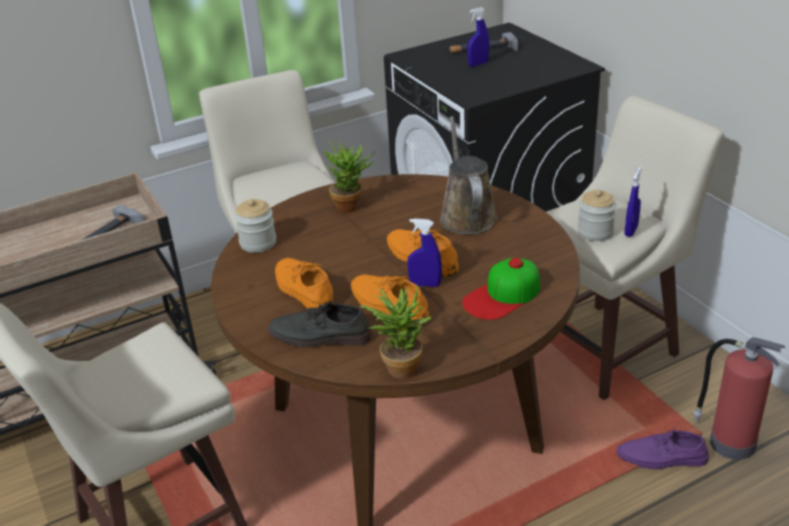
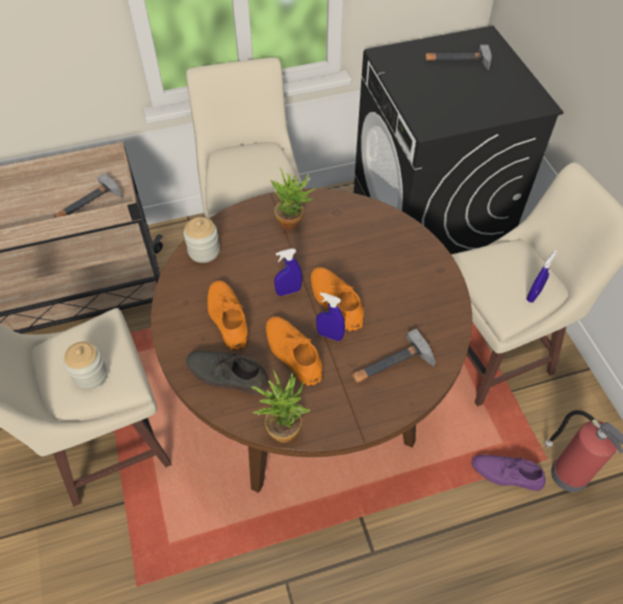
camera: 10 degrees right, 20 degrees up
brown watering can [439,116,497,235] -> none
cap [462,258,540,320] -> hammer [352,329,436,383]
blue spray bottle [467,7,489,67] -> blue spray bottle moved to [274,249,302,296]
jar [578,189,616,241] -> jar moved to [64,342,108,389]

